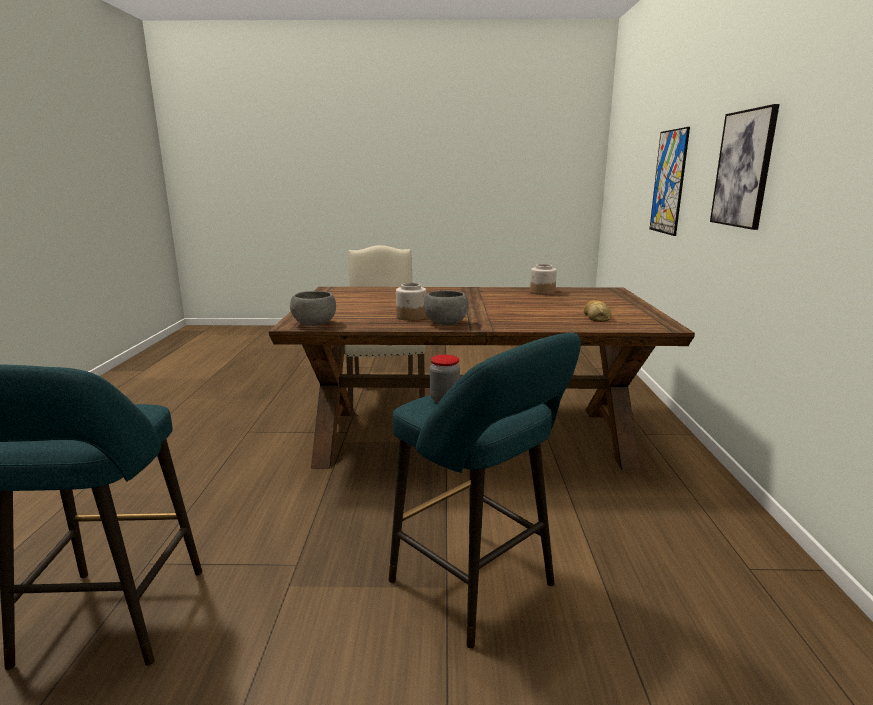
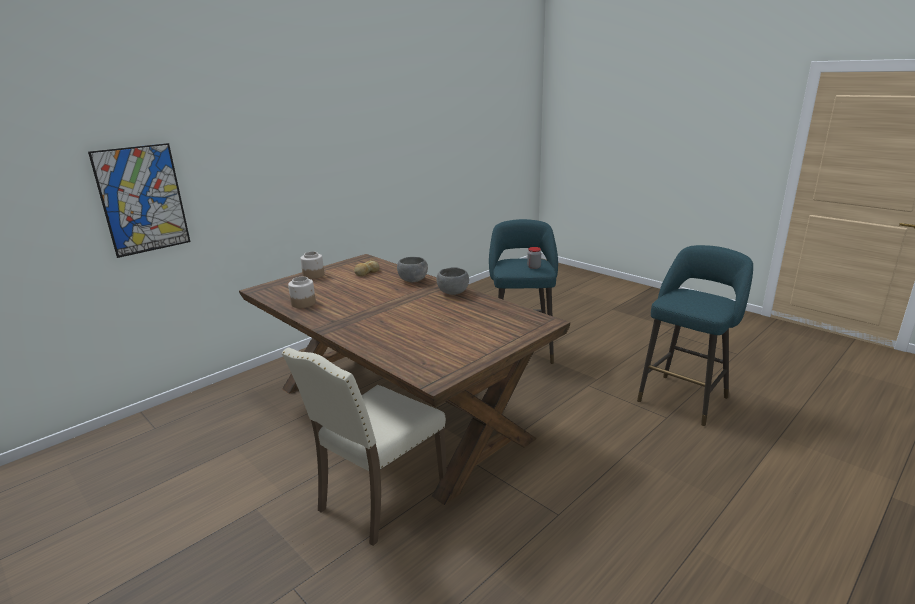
camera: 135 degrees left, 5 degrees up
grey bowl [290,291,336,326] -> grey bowl moved to [397,257,428,282]
jar [396,283,426,321] -> jar moved to [300,252,324,279]
picture [710,104,780,230] -> none

